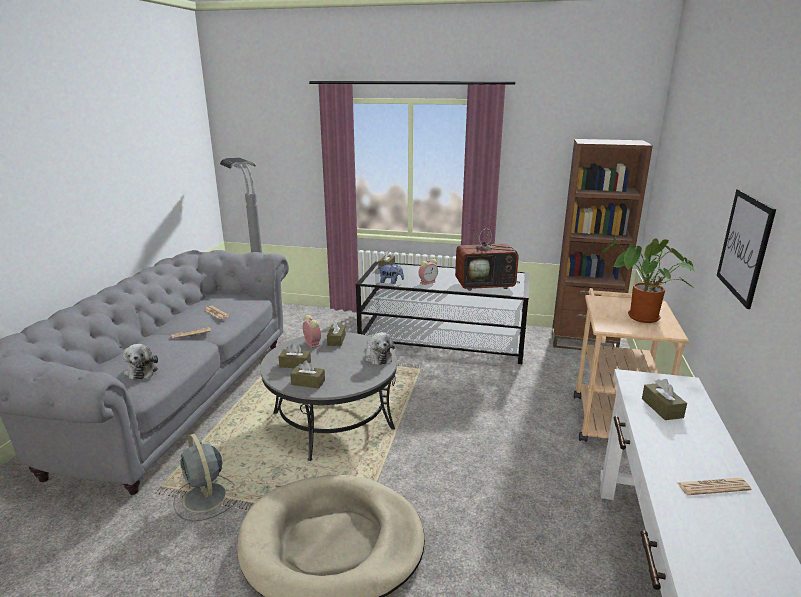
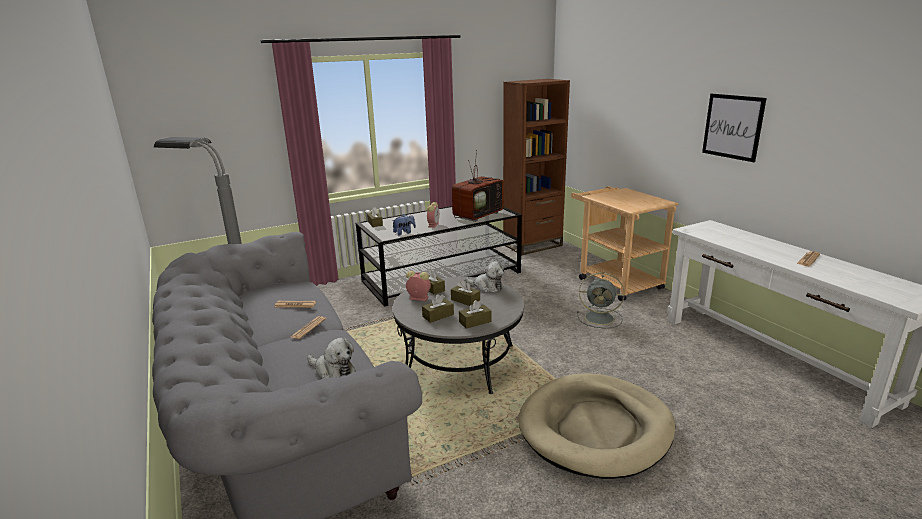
camera: 40 degrees left, 0 degrees up
grey fan [173,434,237,521] -> grey fan moved to [577,272,624,328]
potted plant [600,237,696,323] -> none
brown tissue box [642,379,687,420] -> brown tissue box moved to [451,280,480,306]

